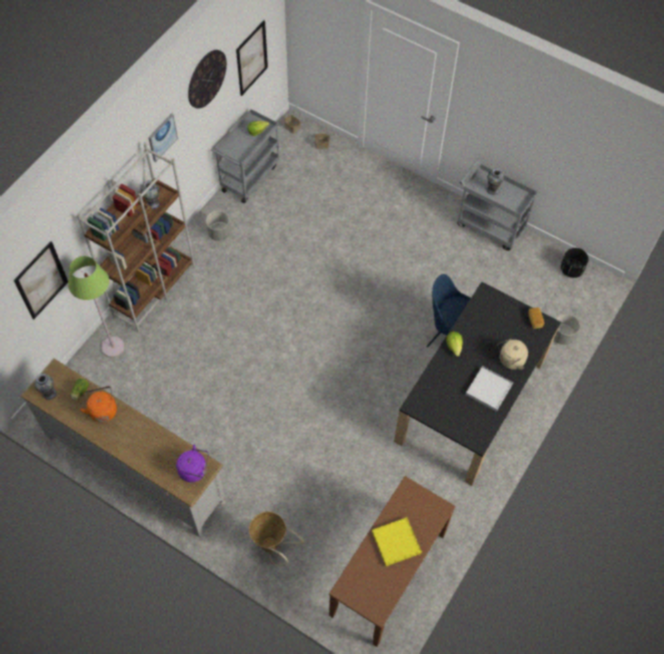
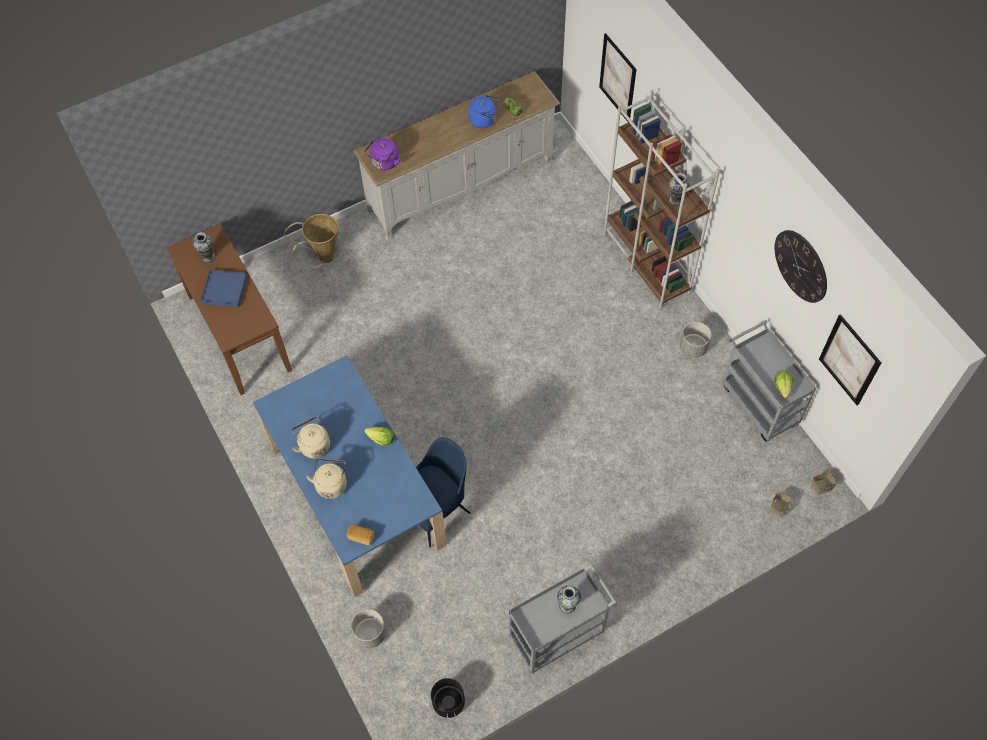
camera: 120 degrees right, 0 degrees up
vase [34,373,56,400] -> vase moved to [192,232,215,263]
green floor lamp [68,256,125,357] -> none
orange kettle [80,386,117,423] -> blue kettle [468,94,499,128]
picture [148,113,178,162] -> none
yellow tray [372,517,422,566] -> blue tray [201,270,247,308]
black dining table [394,282,561,486] -> blue dining table [252,356,447,597]
white tray [466,366,513,412] -> beige kettle [291,416,330,458]

